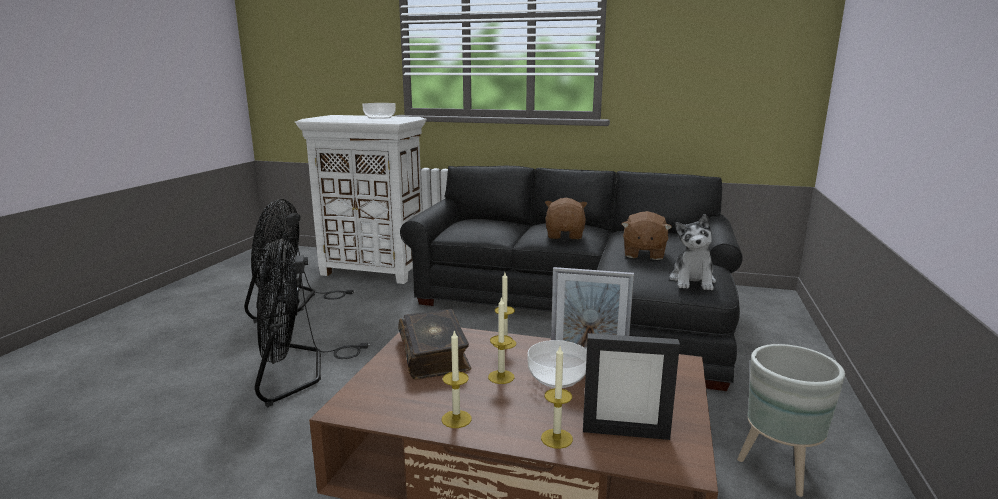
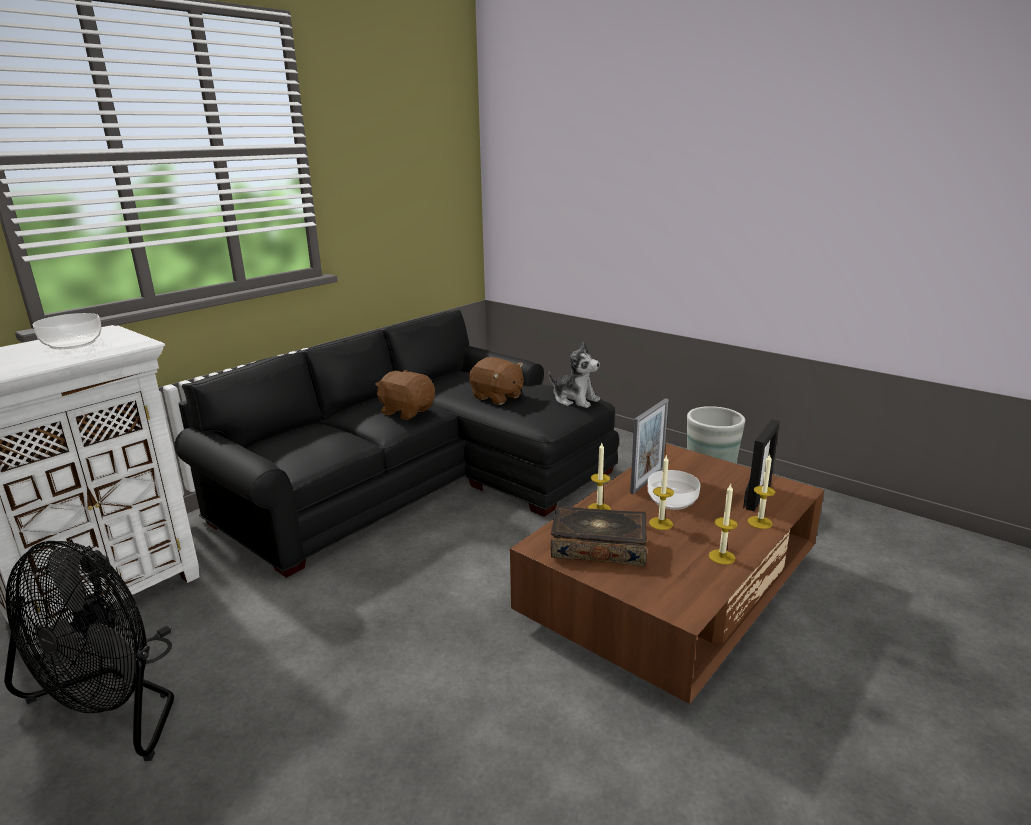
camera: 65 degrees left, 5 degrees up
black fan [255,238,370,407] -> none

